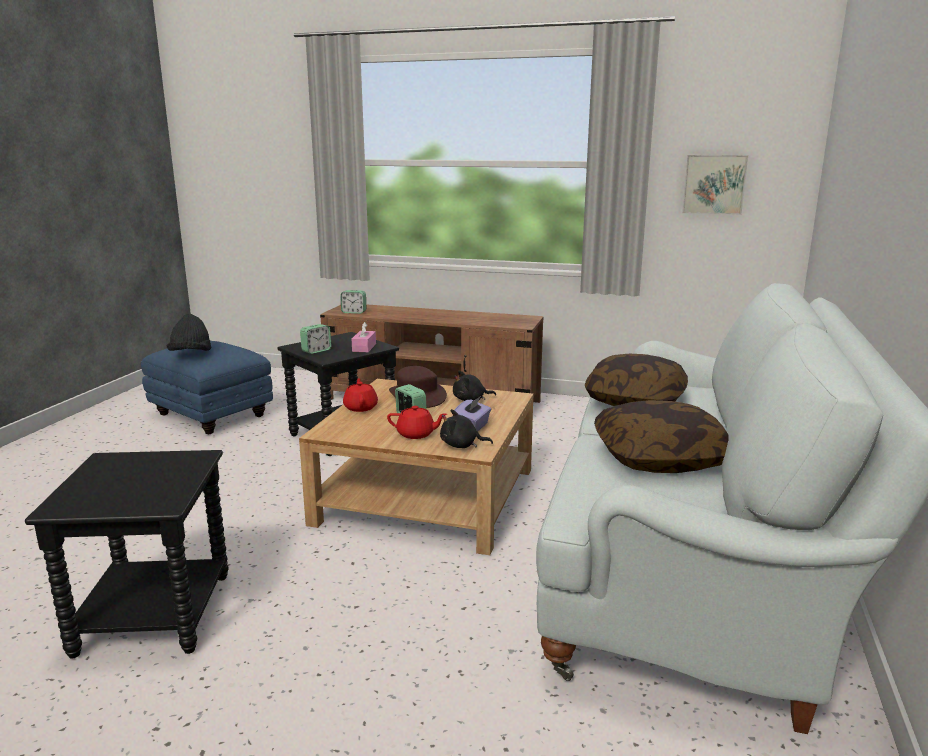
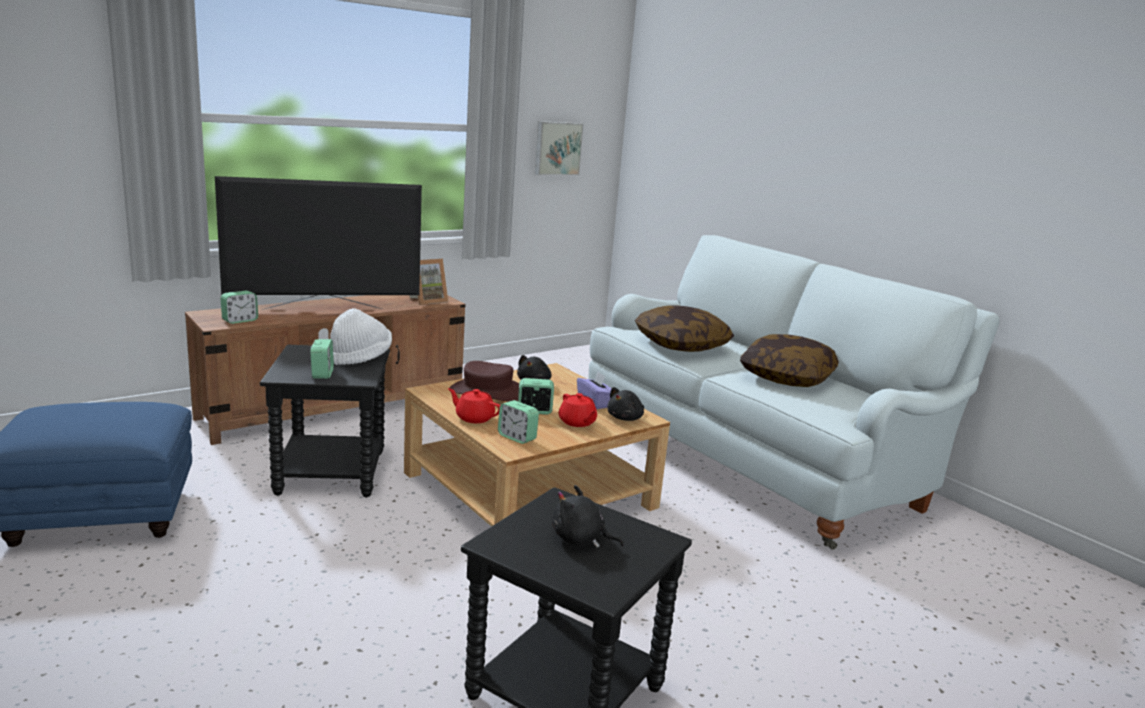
camera: 55 degrees left, 0 degrees up
black hat [167,314,211,351] -> none
pink tissue box [352,322,376,352] -> white hat [330,308,392,365]
red teapot [387,406,447,439] -> red teapot turned 105 degrees clockwise [559,393,597,427]
none -> television [215,176,422,310]
none -> picture frame [410,259,448,305]
none -> alarm clock [498,400,539,444]
none -> black plush toy [552,485,624,548]

